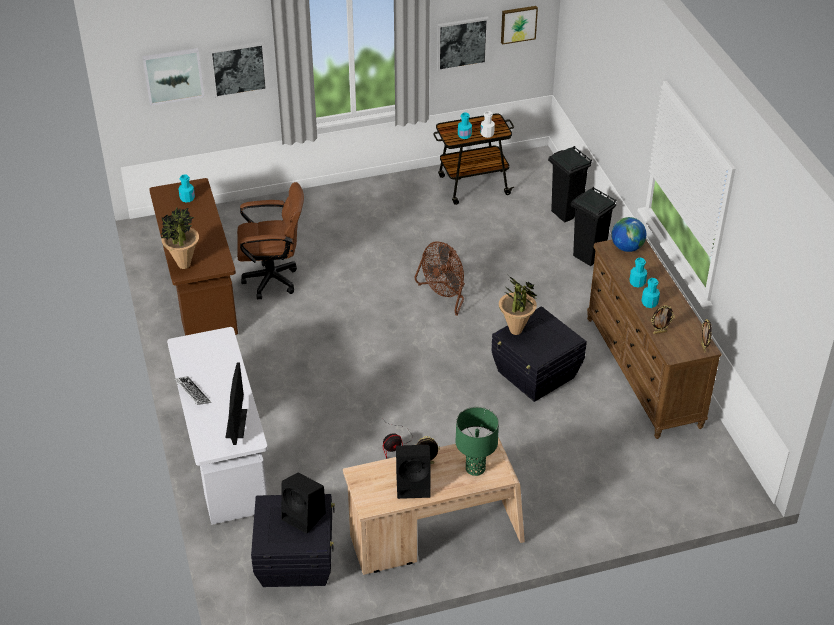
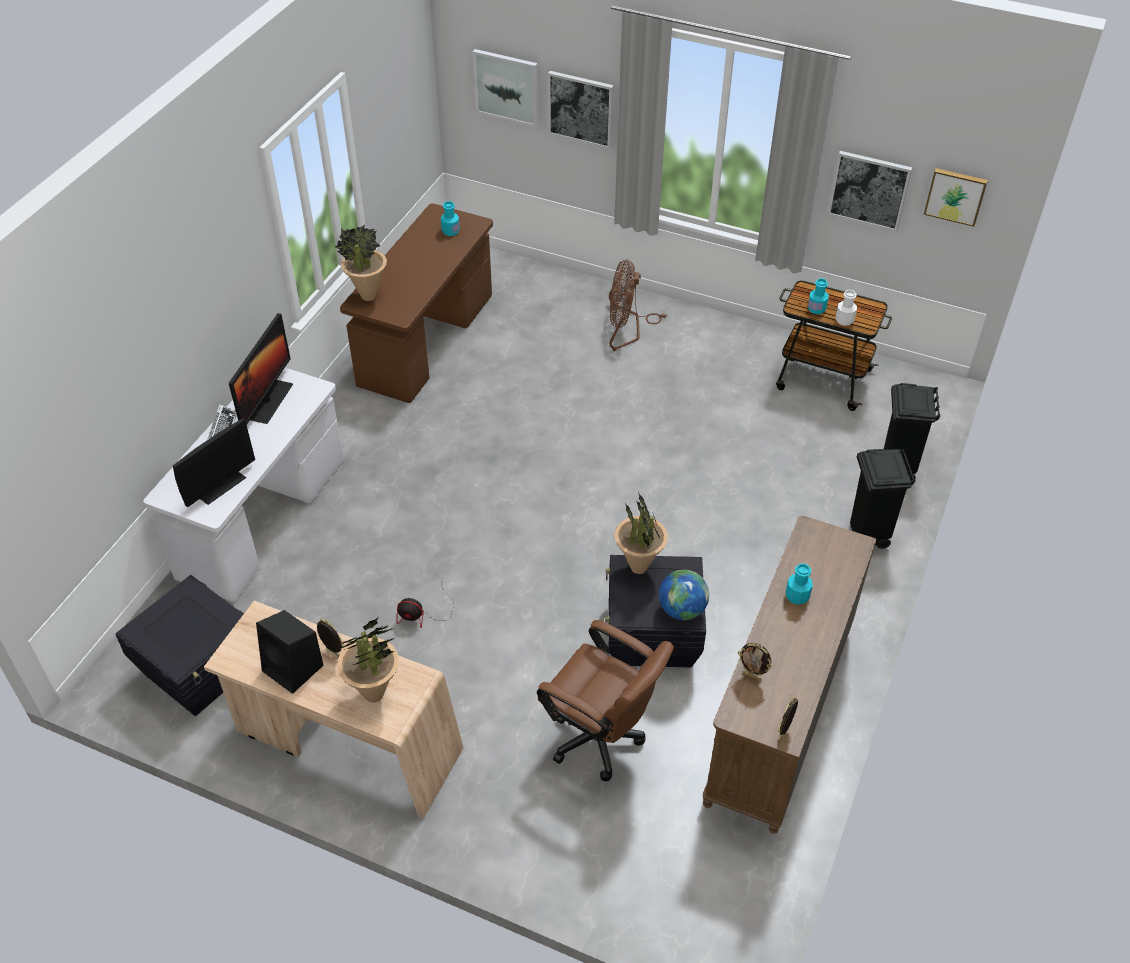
camera: 40 degrees right, 5 degrees up
brown office chair [237,182,304,300] -> brown office chair moved to [537,620,674,781]
black speaker [281,473,326,534] -> none
brown fan [415,241,465,316] -> brown fan moved to [609,259,667,351]
green table lamp [456,407,499,476] -> potted plant [337,617,399,703]
globe [611,217,646,252] -> globe moved to [659,570,709,620]
turquoise bottle [642,278,660,308] -> none
none -> monitor [229,313,293,425]

